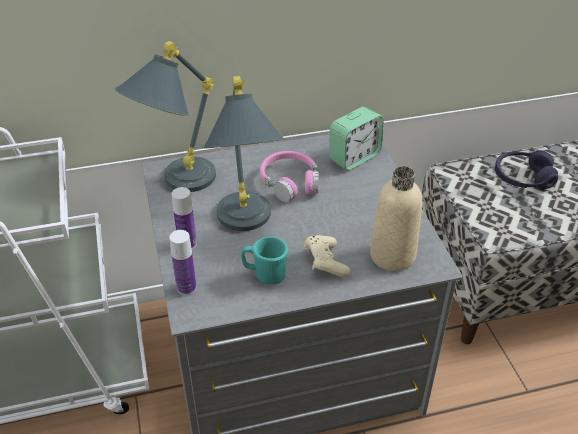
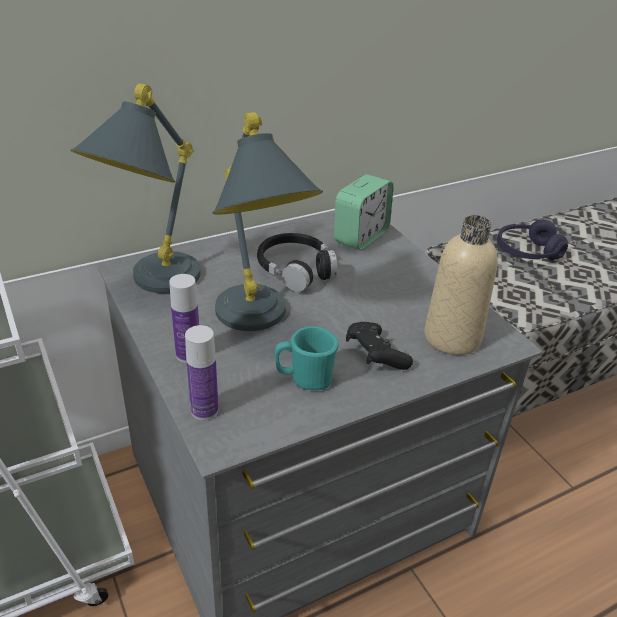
camera: 15 degrees left, 5 degrees down
pink headphones [260,151,319,202] -> black headphones [257,233,337,292]
beige game controller [304,235,351,277] -> black game controller [346,322,413,370]

